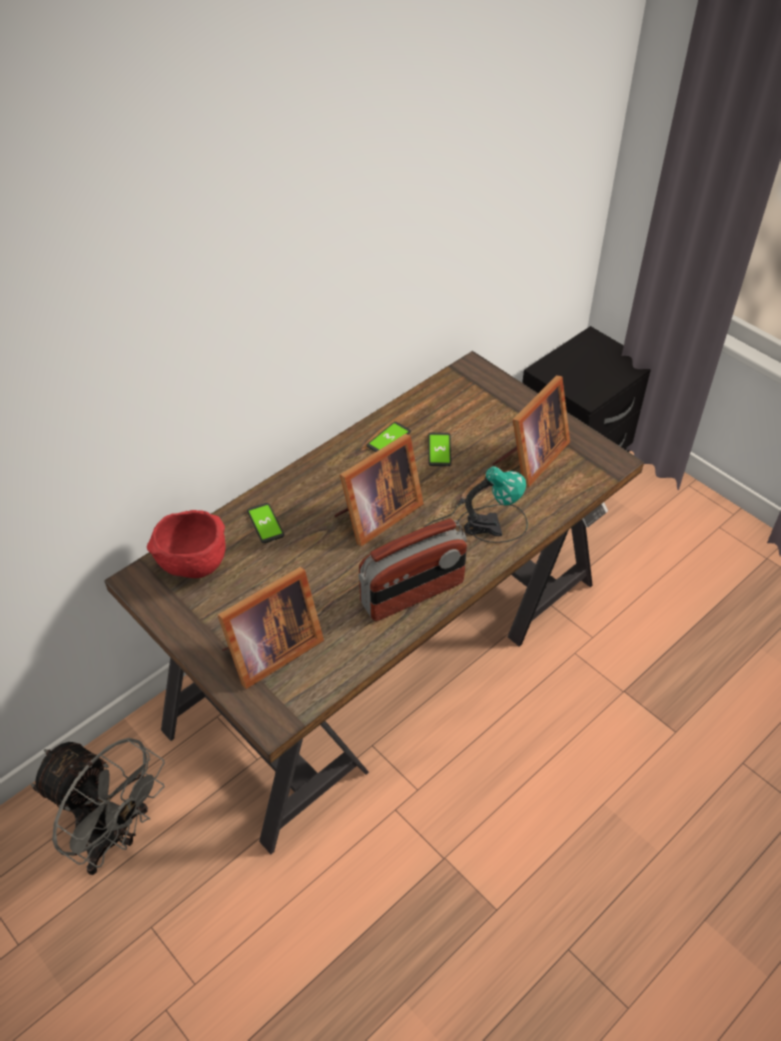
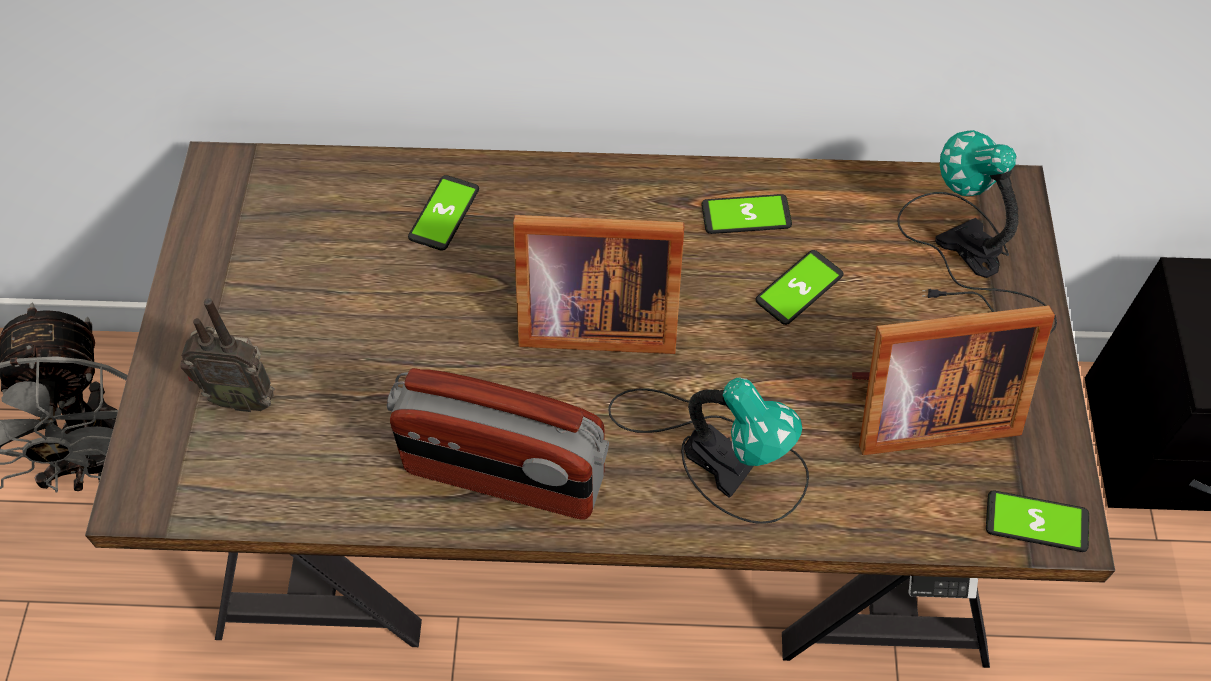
camera: 45 degrees right, 10 degrees up
red bowl [147,510,225,578] -> none
picture frame [218,567,324,689] -> radio [180,298,275,412]
none -> table lamp [897,130,1057,333]
none -> phone [986,491,1089,552]

